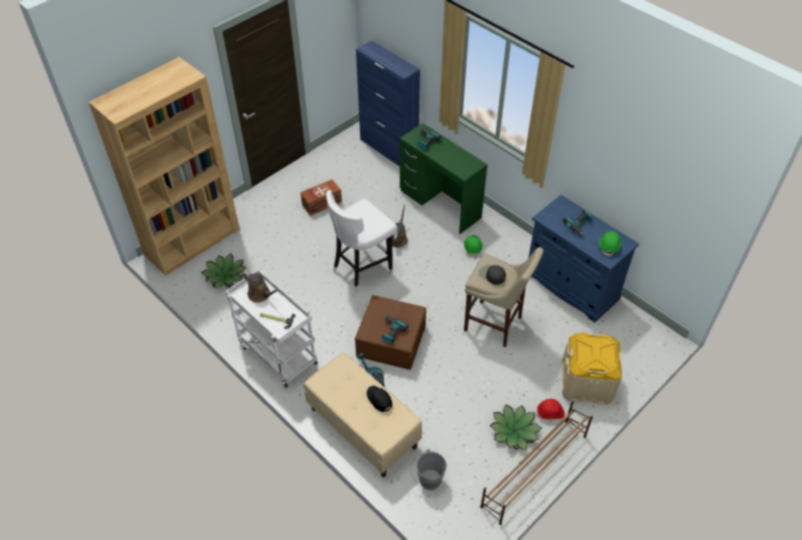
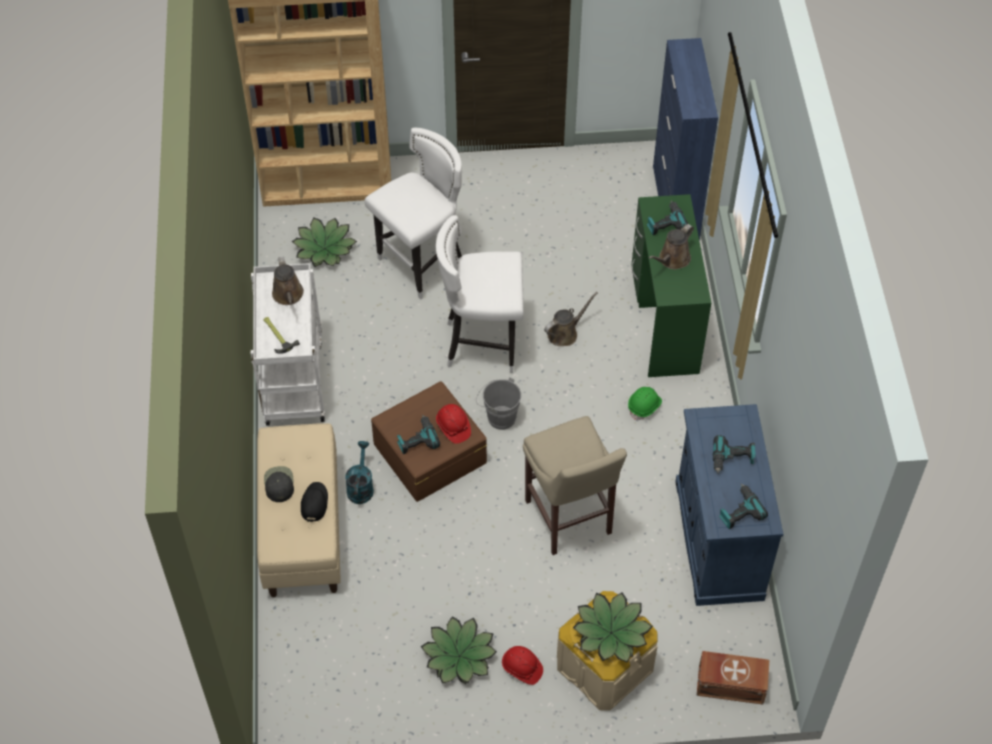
camera: 40 degrees right, 5 degrees up
brown storage box [300,179,342,216] -> brown storage box moved to [697,651,769,705]
grey bucket [411,449,447,490] -> grey bucket moved to [476,377,521,430]
black cap [479,265,506,285] -> black cap moved to [264,466,294,502]
brown shoe rack [480,401,593,525] -> none
green hard hat [599,231,621,257] -> power drill [719,483,768,529]
none -> white stool [364,128,462,300]
none -> red hard hat [436,404,471,444]
none -> potted plant [573,592,653,662]
none -> brown watering can [648,224,694,269]

